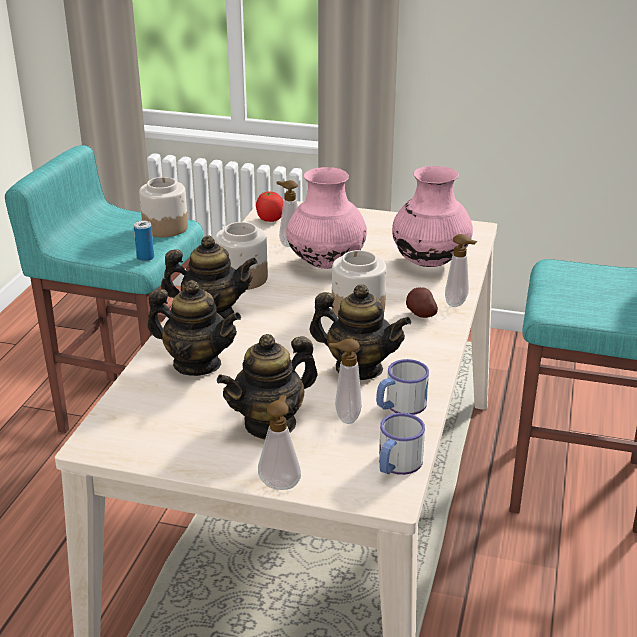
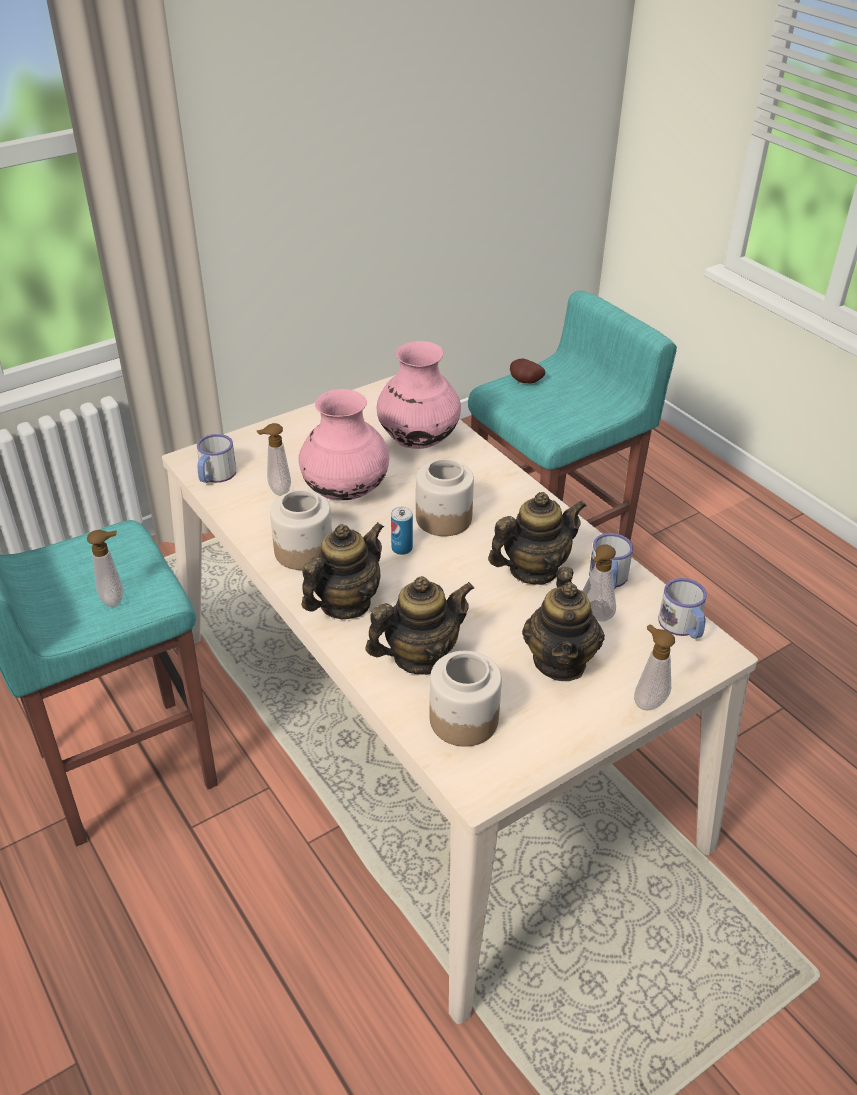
camera: 50 degrees left, 10 degrees up
can [134,221,154,261] -> can moved to [391,507,413,555]
jar [139,177,188,237] -> jar moved to [430,651,502,747]
tomato [256,192,283,222] -> mug [197,434,236,483]
potato [406,287,438,318] -> potato moved to [510,359,545,384]
soap dispenser [445,234,477,307] -> soap dispenser moved to [87,530,123,607]

